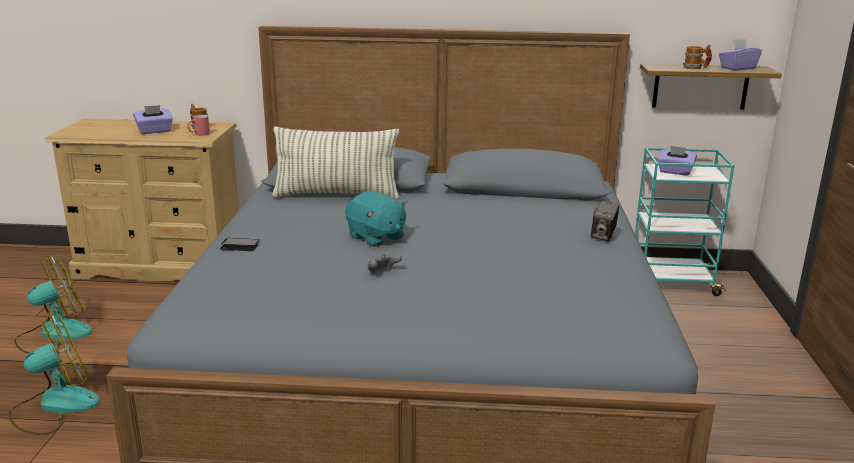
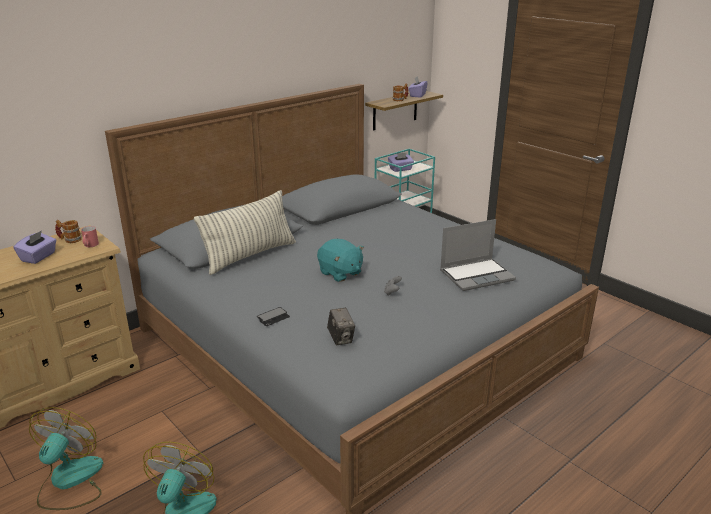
camera: 45 degrees left, 5 degrees up
turquoise plush toy [345,191,407,247] -> turquoise plush toy turned 45 degrees clockwise [317,239,364,282]
camera [591,201,619,242] -> camera moved to [327,308,355,345]
none -> laptop [440,219,516,291]

